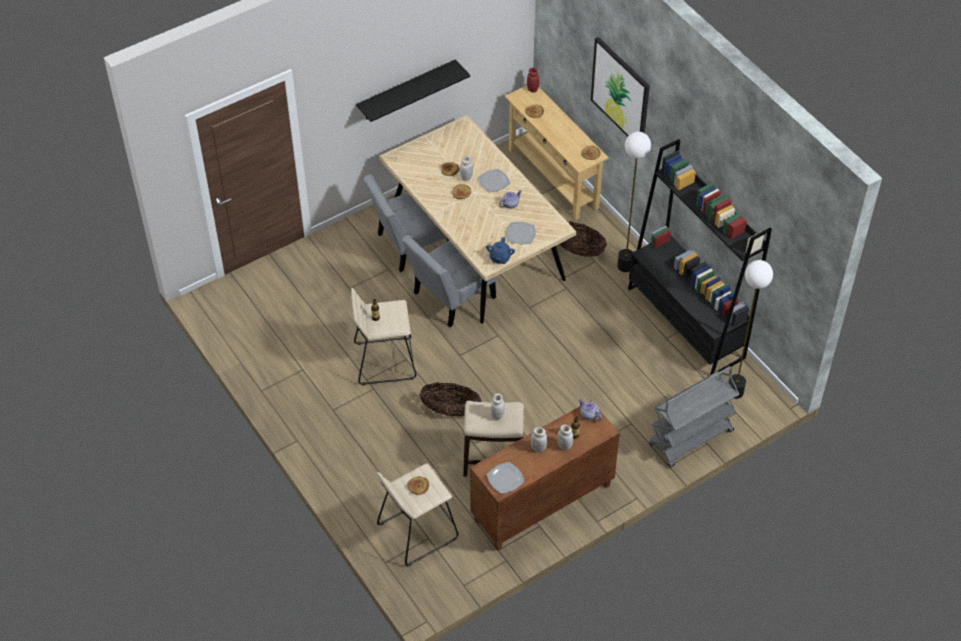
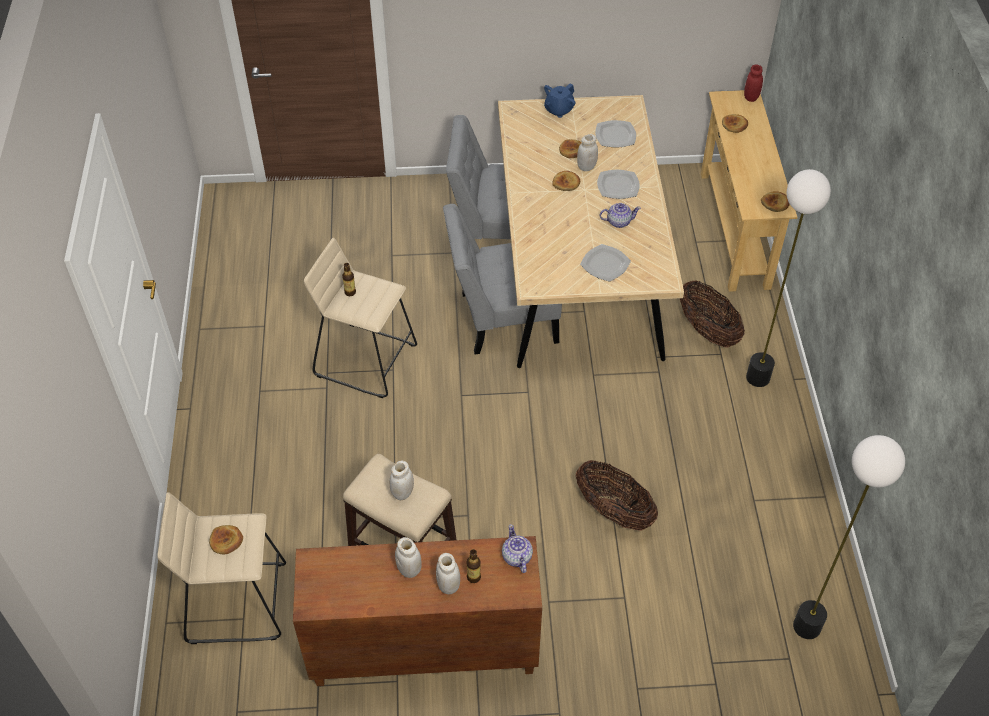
camera: 30 degrees right, 0 degrees up
black shelf [356,59,470,122] -> none
basket [420,382,482,416] -> basket moved to [576,460,658,531]
blue teapot [486,237,515,264] -> blue teapot moved to [544,83,576,118]
plate [486,462,524,494] -> plate moved to [595,120,636,148]
picture [591,37,650,137] -> none
black bookcase [628,139,772,375] -> none
grey cart [649,366,739,468] -> none

